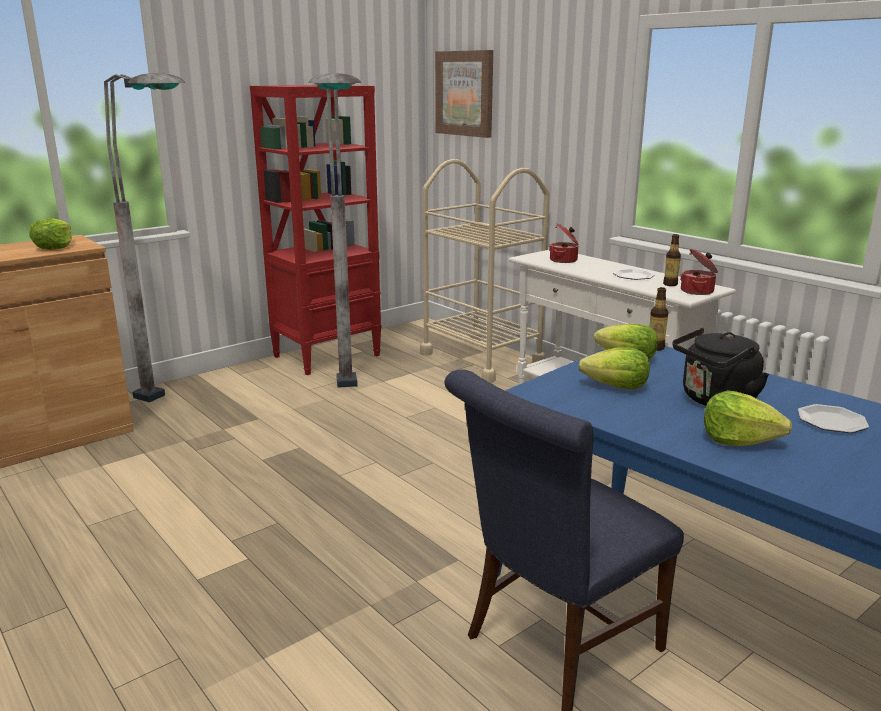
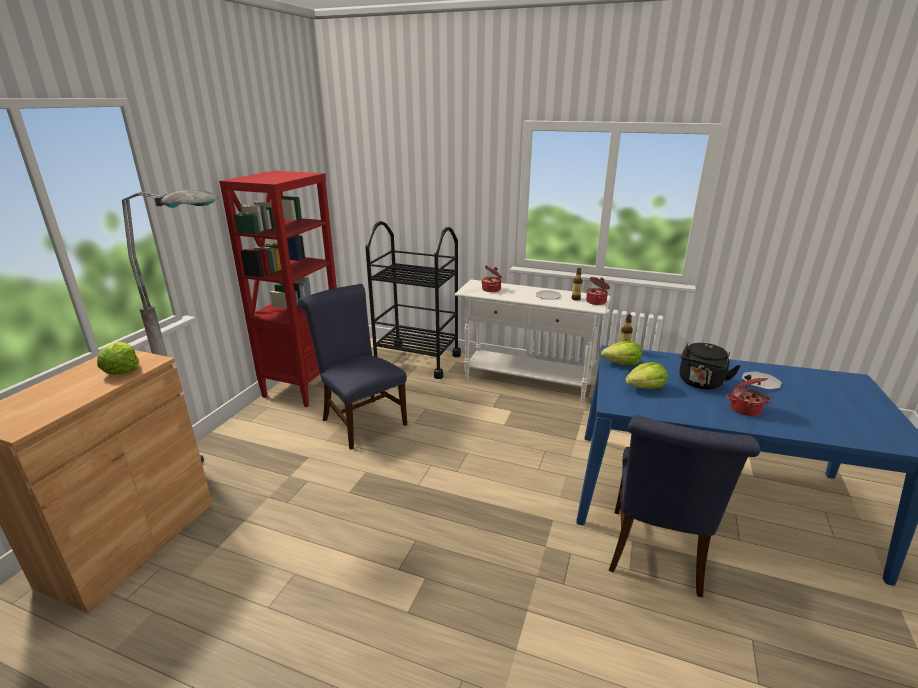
camera: 30 degrees left, 5 degrees up
grey floor lamp [308,73,362,388] -> blue chair [298,284,407,450]
beige cart [420,159,550,383] -> black cart [366,221,461,379]
picture [435,50,493,138] -> none
lettuce [704,391,792,446] -> cooking pot [726,375,771,416]

